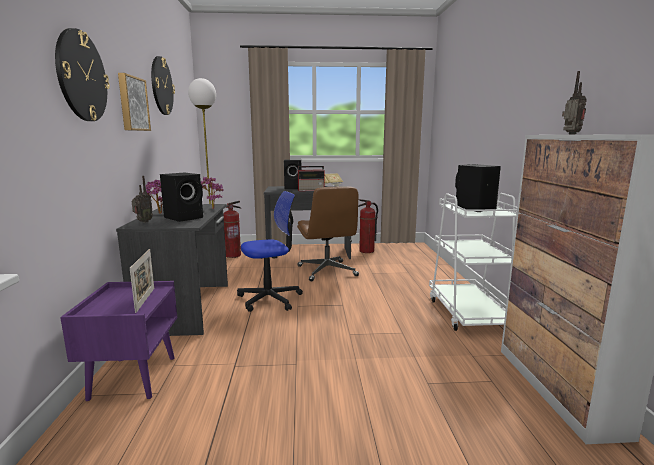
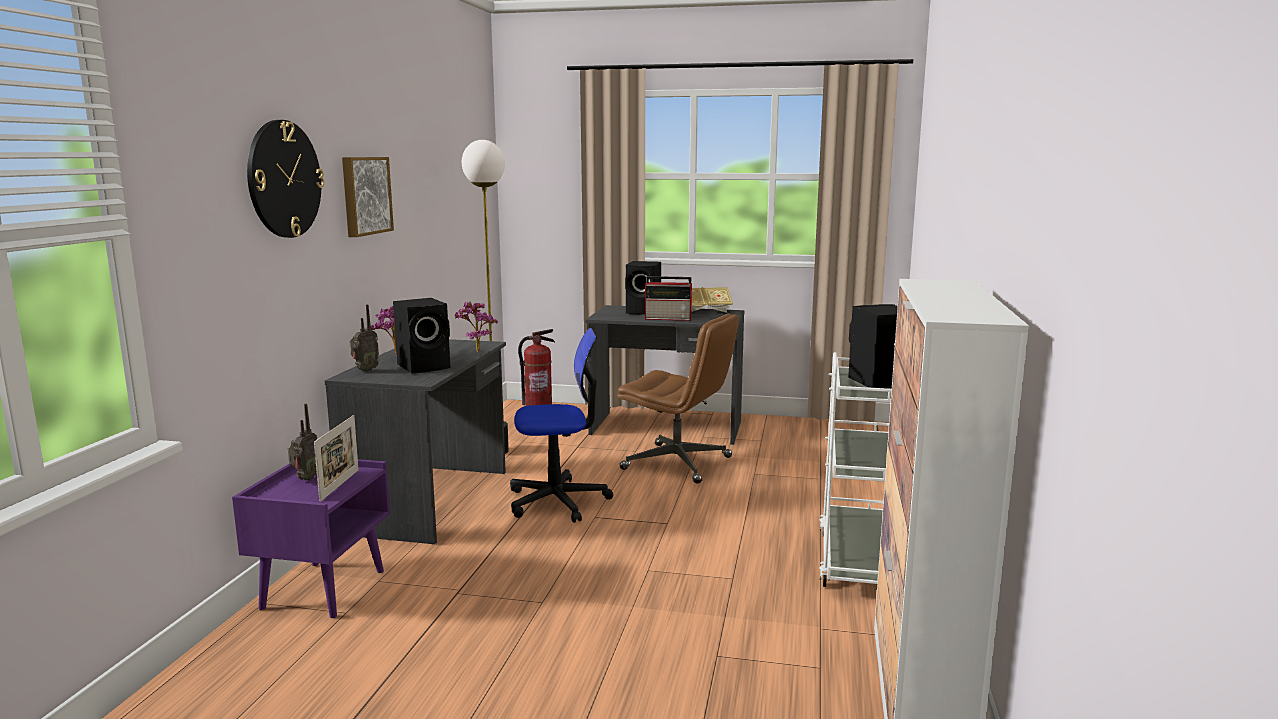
camera: 15 degrees right, 0 degrees up
wall clock [151,56,175,115] -> none
brown office chair [297,186,359,281] -> brown office chair turned 60 degrees counterclockwise [617,313,739,484]
fire extinguisher [358,199,378,253] -> none
radio [562,71,586,134] -> radio moved to [288,404,317,481]

